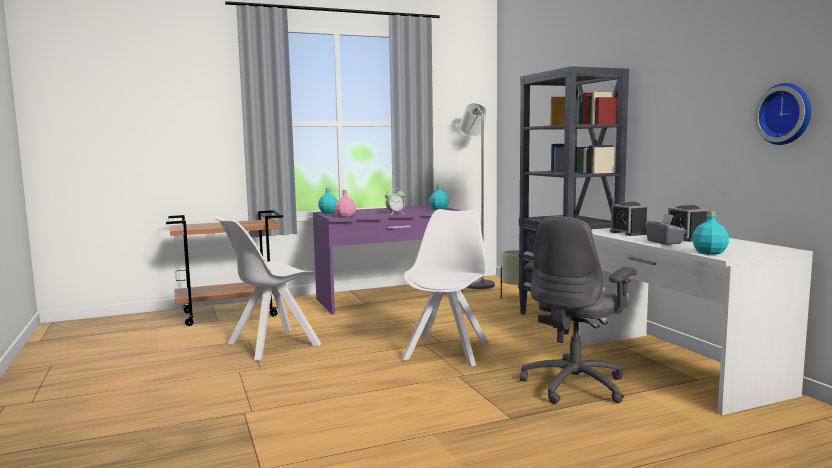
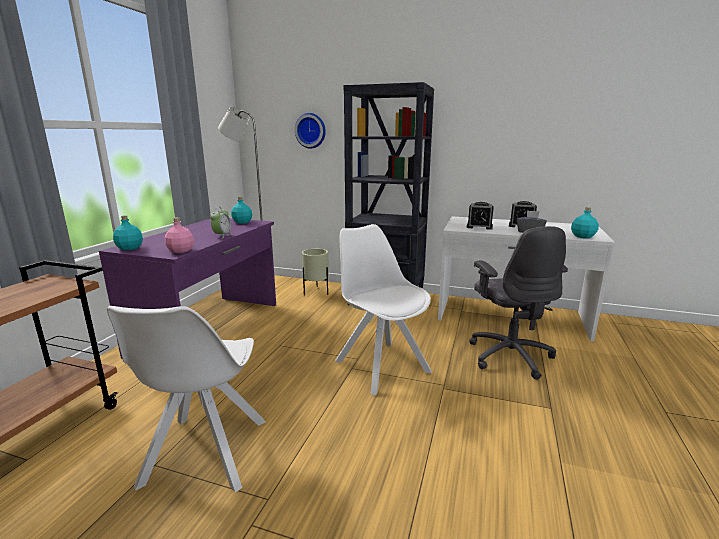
camera: 50 degrees left, 10 degrees up
wall clock [754,83,812,145] -> wall clock moved to [295,113,326,149]

